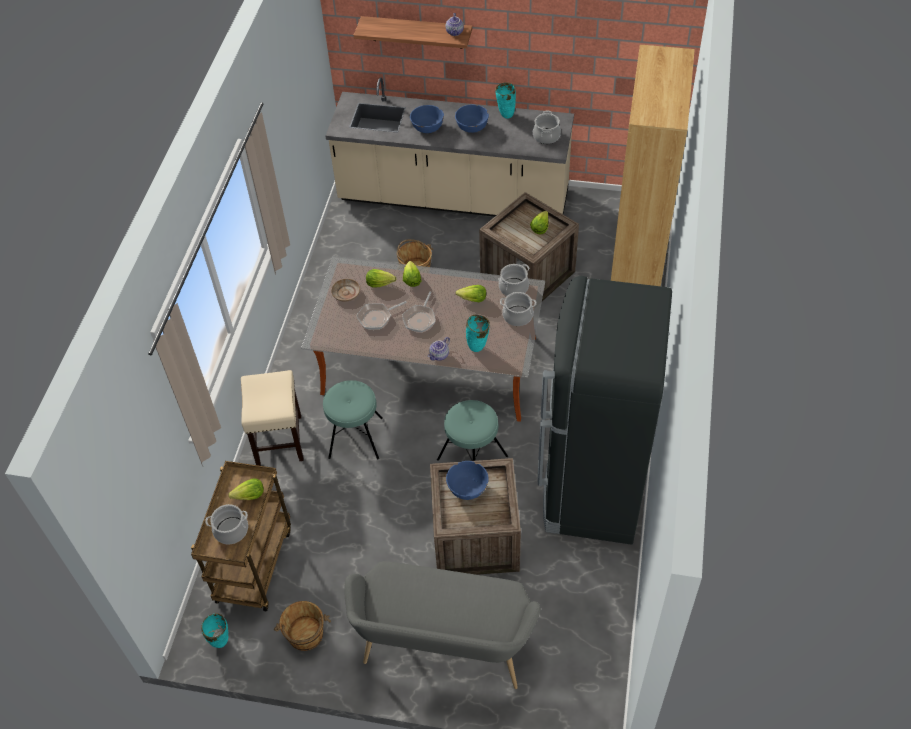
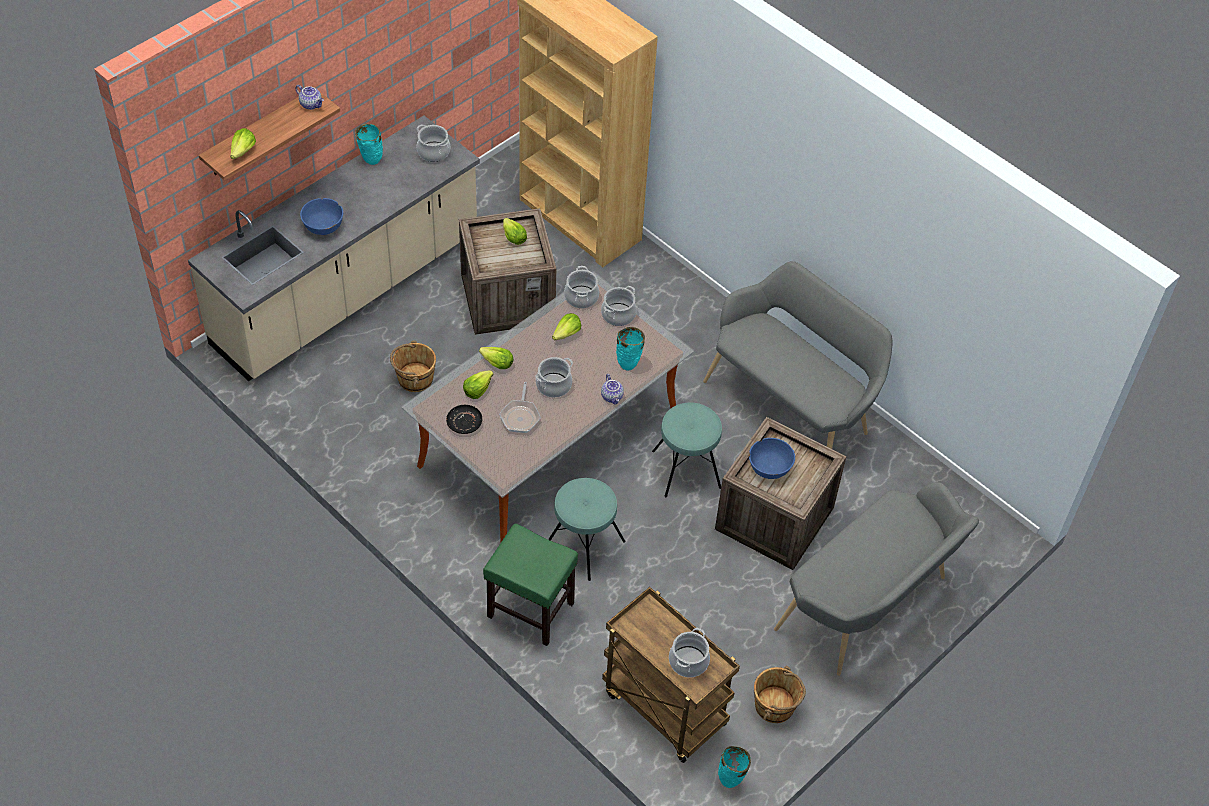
camera: 60 degrees left, 0 degrees up
lettuce [228,478,264,500] -> lettuce moved to [230,128,256,159]
beige stool [241,370,304,466] -> green stool [483,524,578,646]
beige plate [331,279,360,302] -> black plate [446,405,482,434]
frying pan [402,291,436,332] -> cooking pot [535,357,573,398]
blue bowl [455,104,489,133] -> none
black fridge [537,276,672,545] -> grey bench [703,261,892,449]

